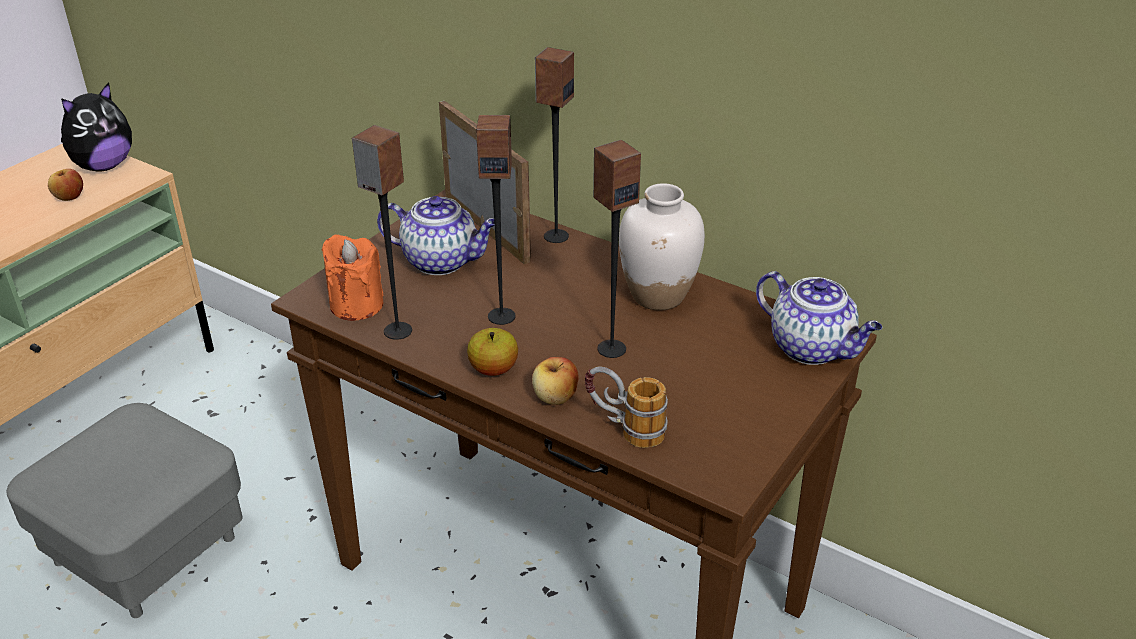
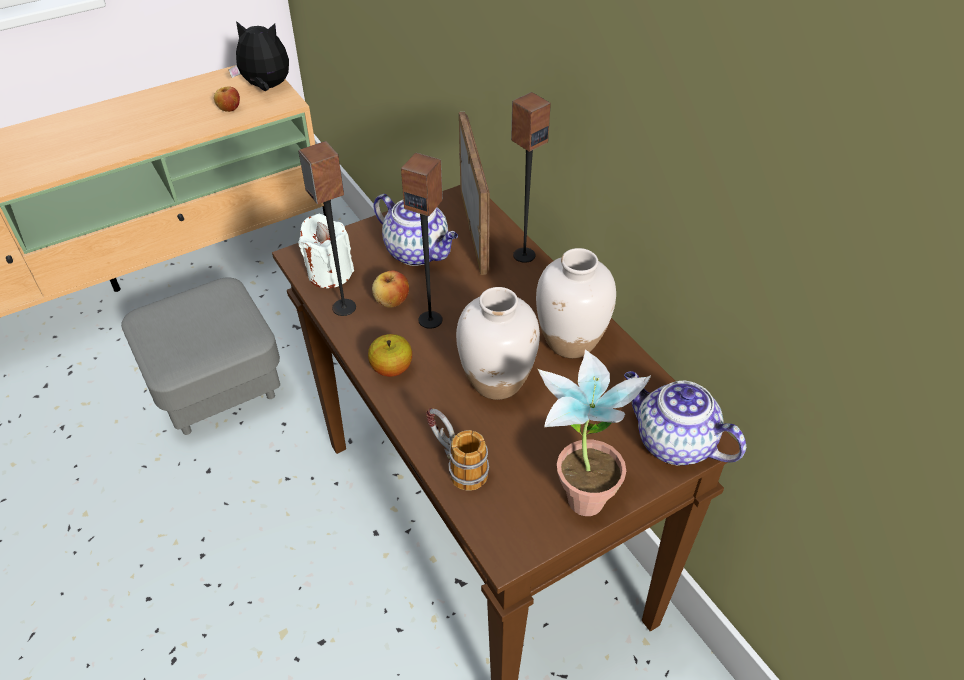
camera: 25 degrees right, 10 degrees up
plush toy [61,82,132,172] -> plush toy turned 150 degrees counterclockwise [229,21,289,91]
orange candle [322,234,384,321] -> white candle [298,214,354,288]
apple [532,357,579,405] -> apple moved to [372,271,409,307]
speaker [593,140,641,358] -> white vase [456,287,540,400]
teapot [756,271,882,365] -> teapot turned 150 degrees clockwise [624,371,746,465]
none -> potted plant [538,349,651,516]

